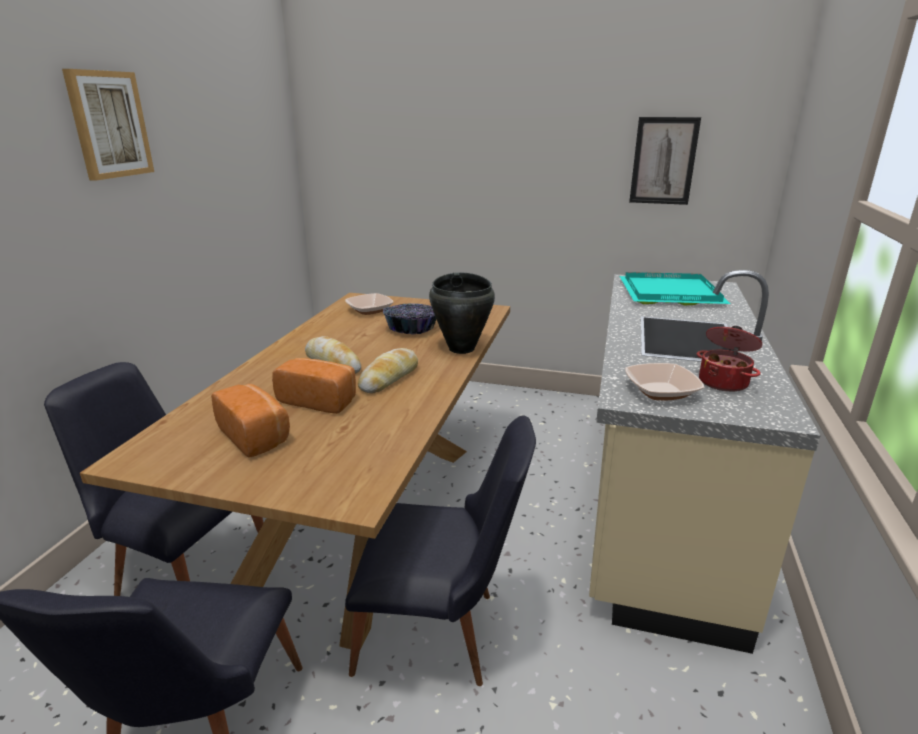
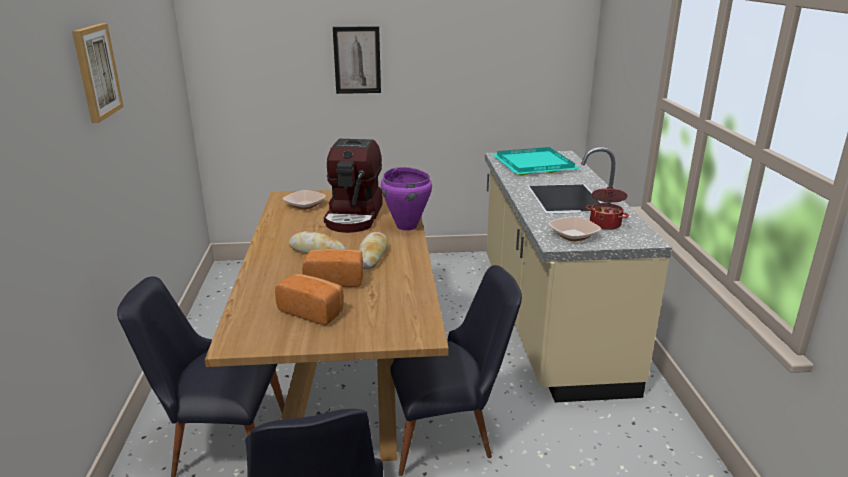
camera: 20 degrees left, 0 degrees up
bowl [383,303,436,334] -> coffee machine [324,139,383,233]
black cooking pot [429,272,495,354] -> purple cooking pot [381,167,432,231]
picture [629,117,701,205] -> picture moved to [333,26,381,94]

